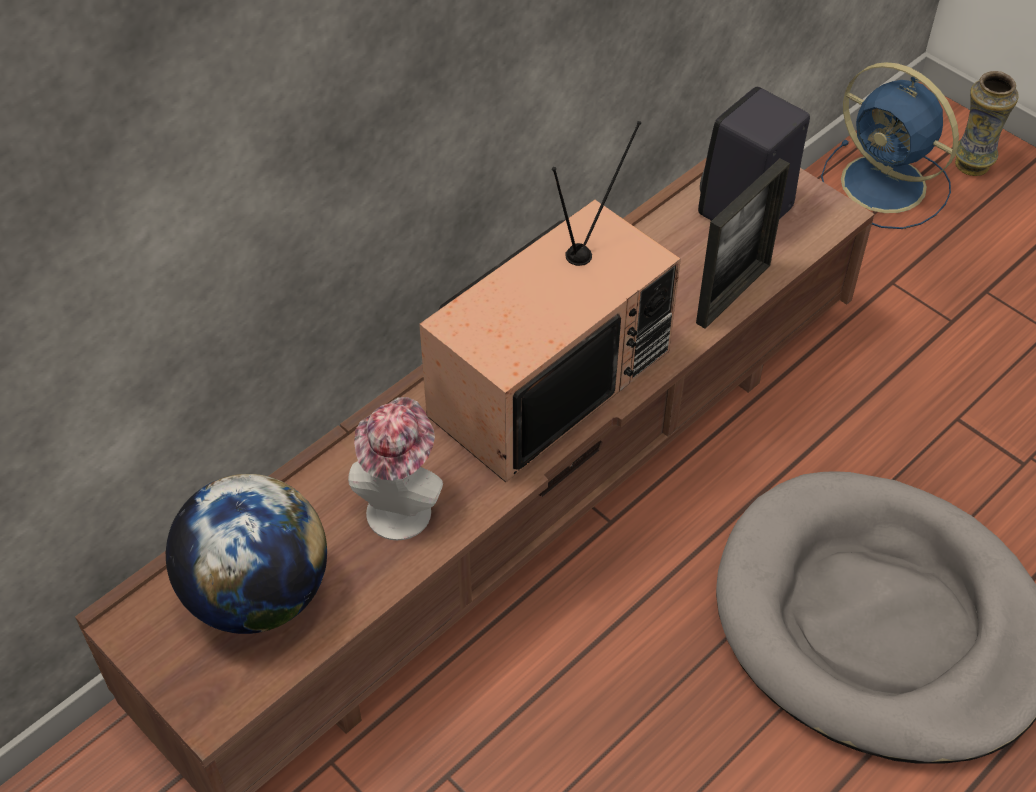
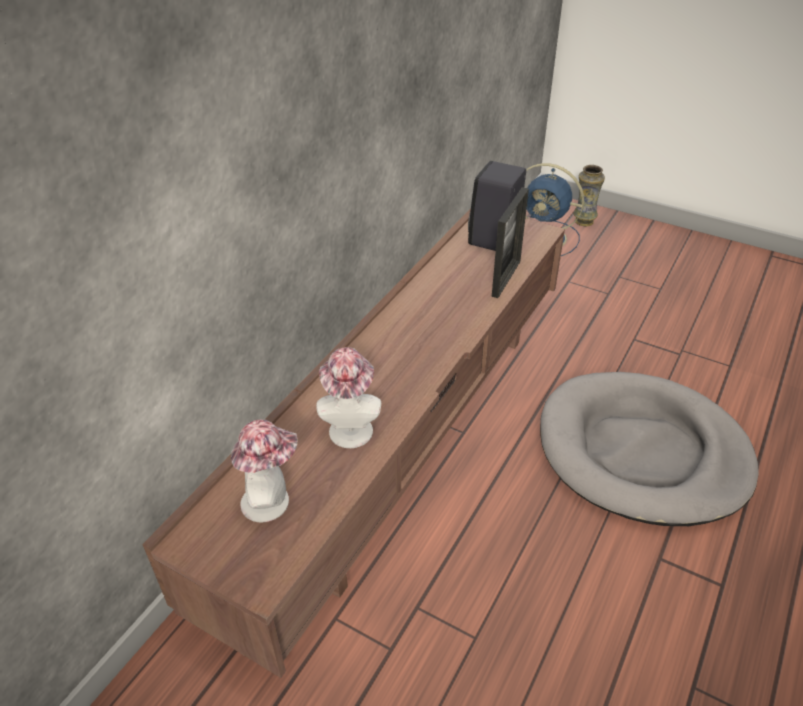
camera: 15 degrees left, 10 degrees down
globe [166,474,327,634] -> hat [231,419,297,523]
television [419,121,681,482] -> none

